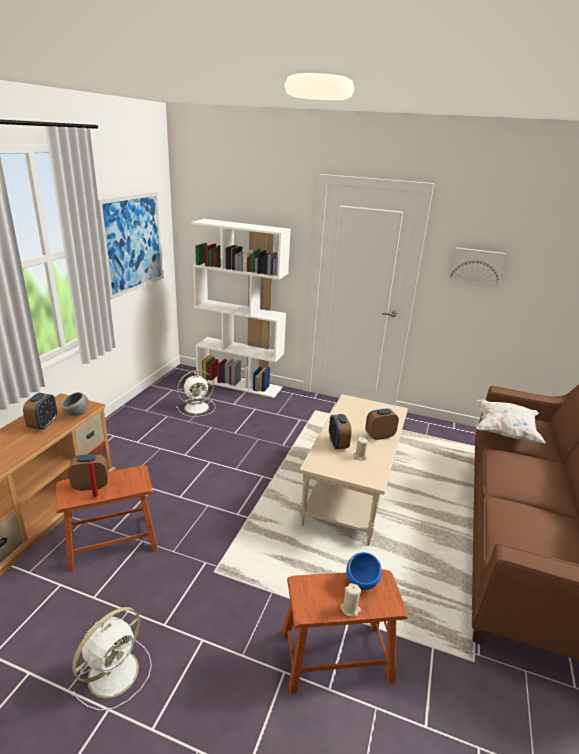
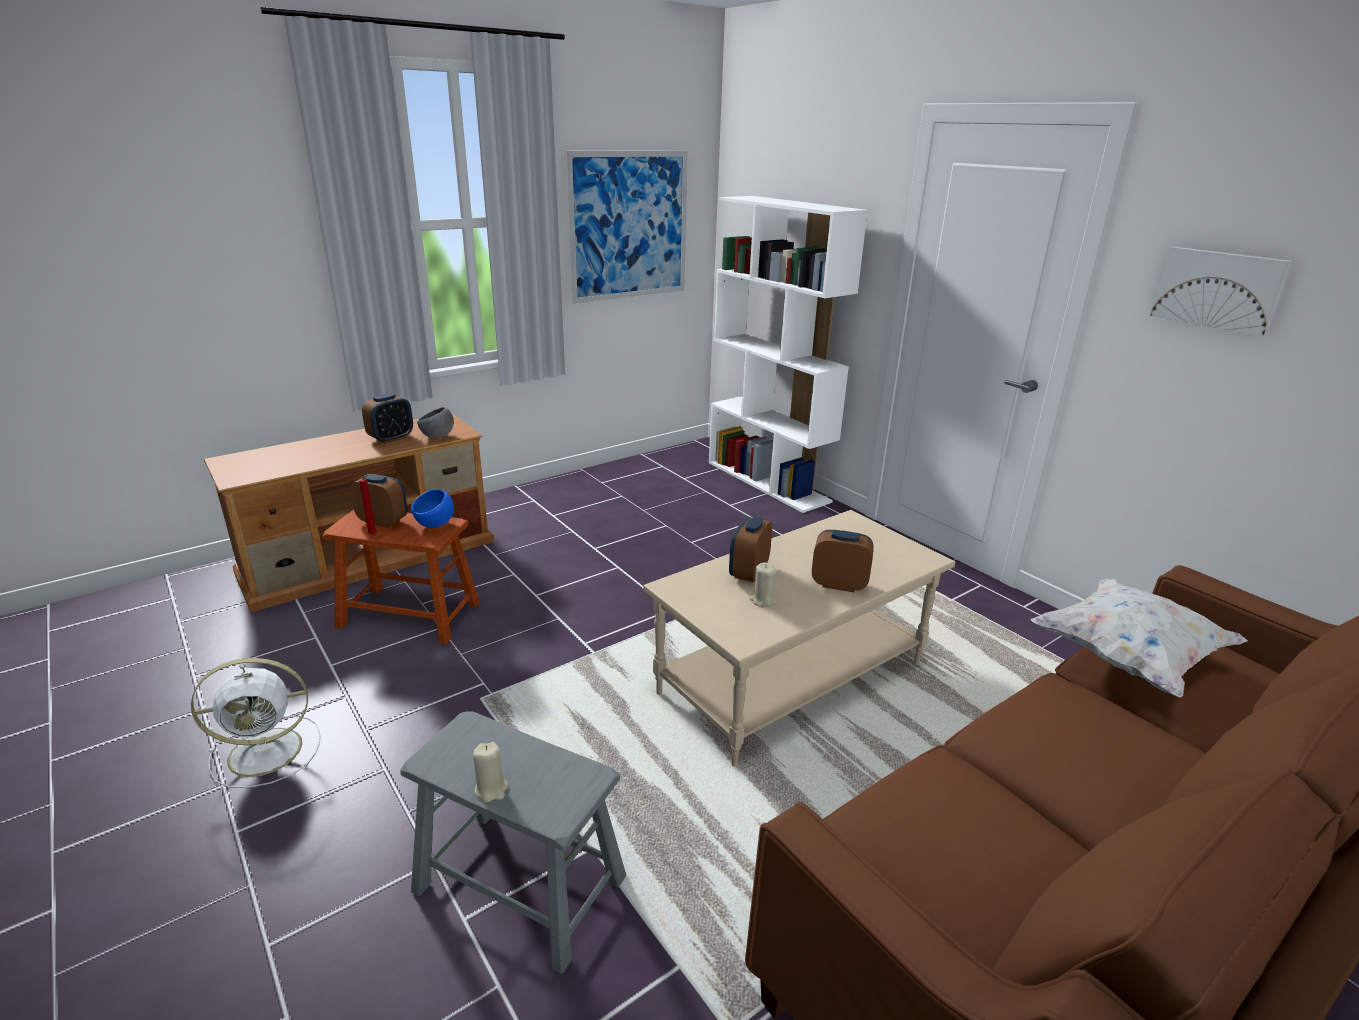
camera: 35 degrees right, 0 degrees up
white fan [176,370,216,417] -> none
brown stool [282,569,408,694] -> grey stool [400,711,626,974]
blue bowl [346,552,382,590] -> blue bowl moved to [411,489,454,528]

